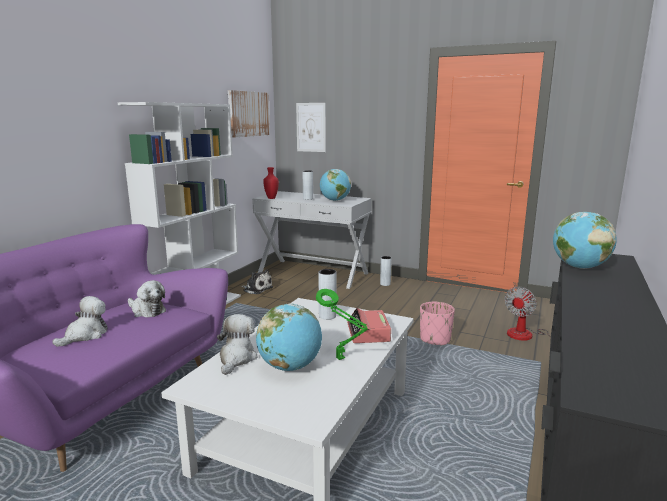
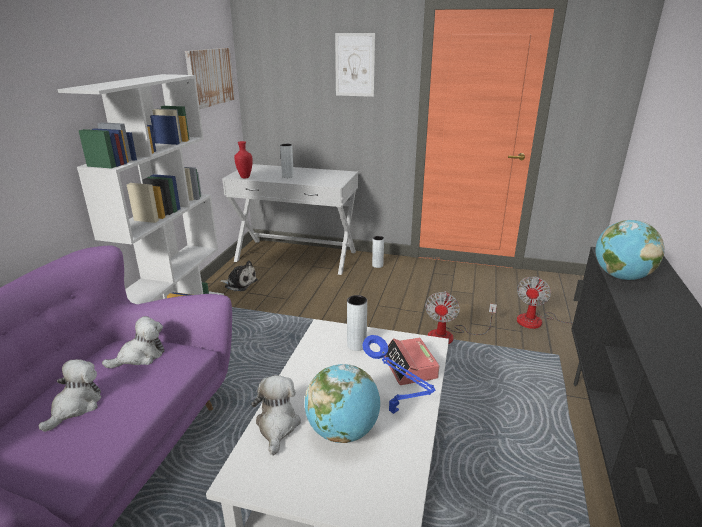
camera: 10 degrees left, 10 degrees up
plush toy [128,280,166,317] -> plush toy turned 60 degrees counterclockwise [102,316,164,368]
picture [296,103,326,152] -> picture moved to [335,33,375,97]
green table lamp [316,289,368,360] -> blue table lamp [362,335,435,414]
globe [320,169,351,201] -> none
pink planter [420,302,455,346] -> fan [425,291,497,344]

